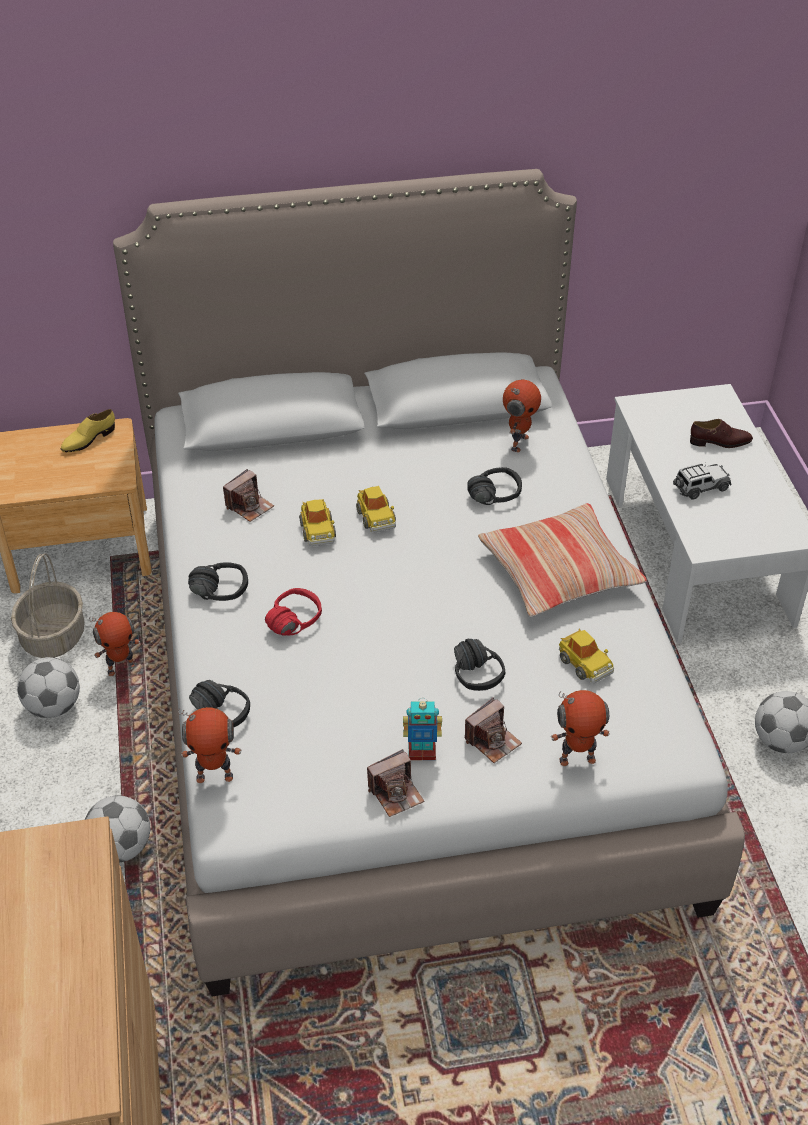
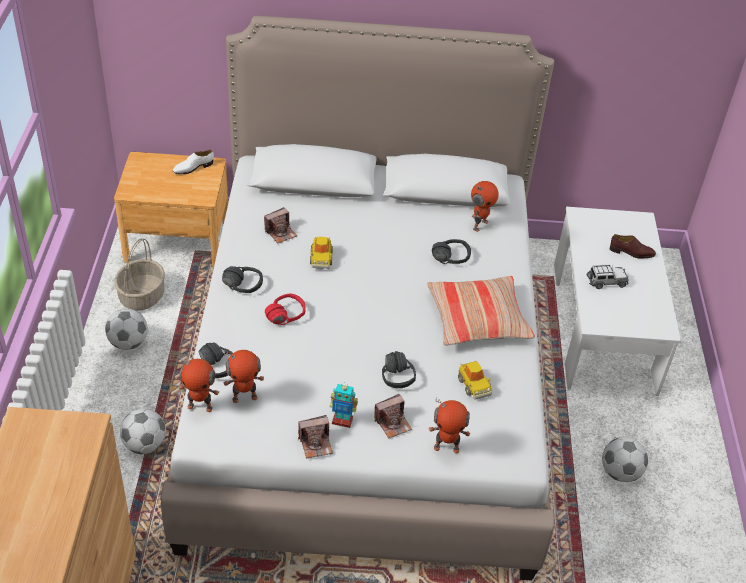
camera: 10 degrees right, 0 degrees up
yellow shoe [60,409,115,452] -> white shoe [172,150,214,174]
toy robot [89,612,140,676] -> toy robot moved to [224,350,264,403]
toy car [356,486,396,533] -> none

